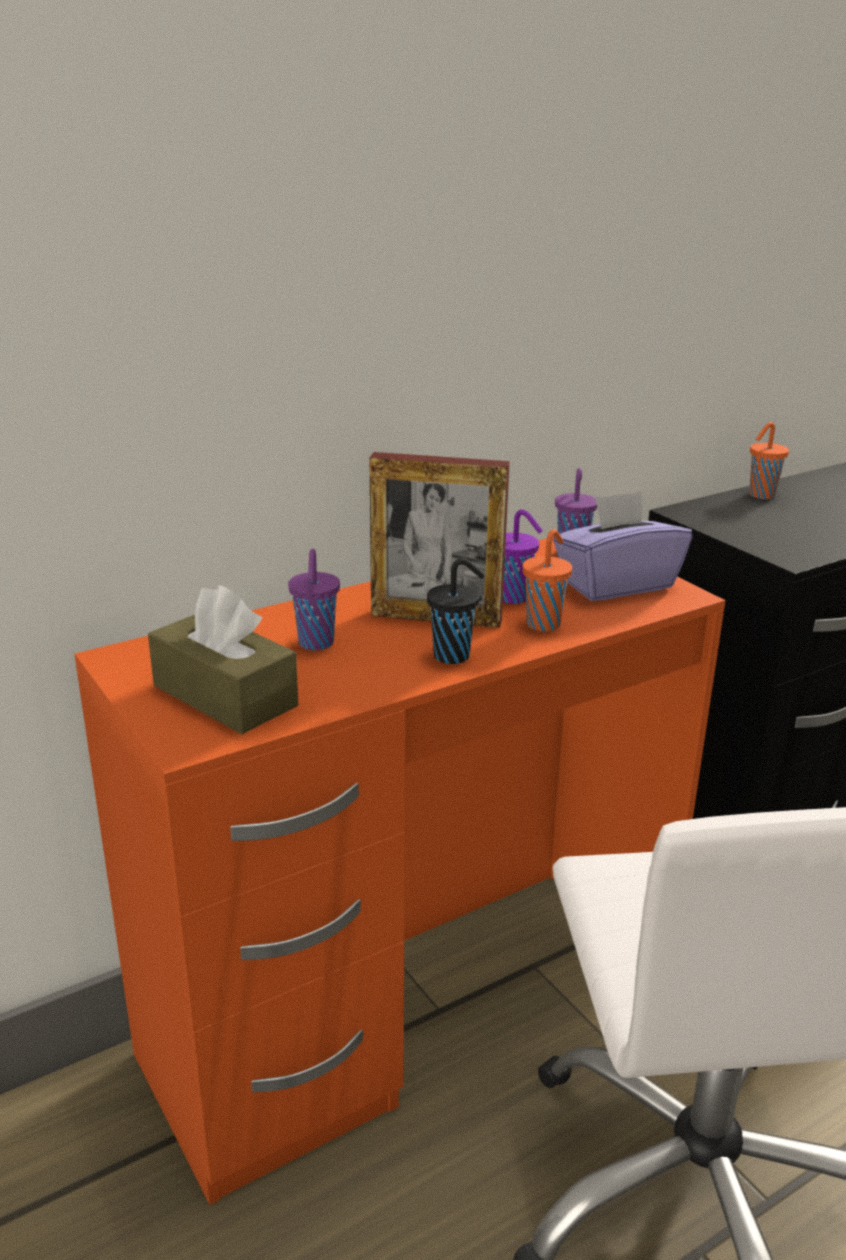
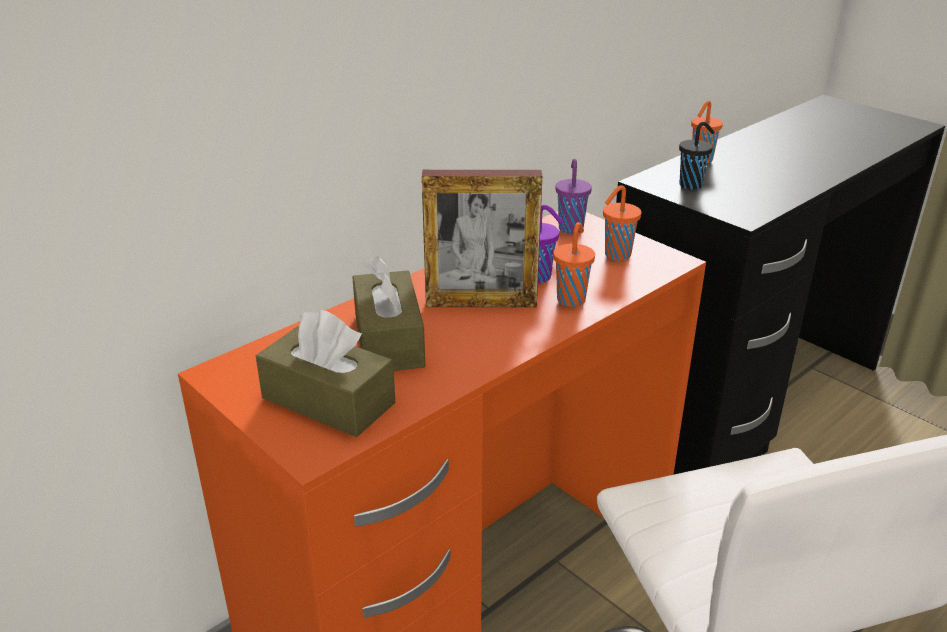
camera: 10 degrees left, 5 degrees up
purple cup [288,549,340,650] -> brown tissue box [352,256,425,371]
black cup [427,558,485,664] -> black cup moved to [679,122,715,190]
purple tissue box [553,491,692,601] -> orange cup [603,185,641,261]

